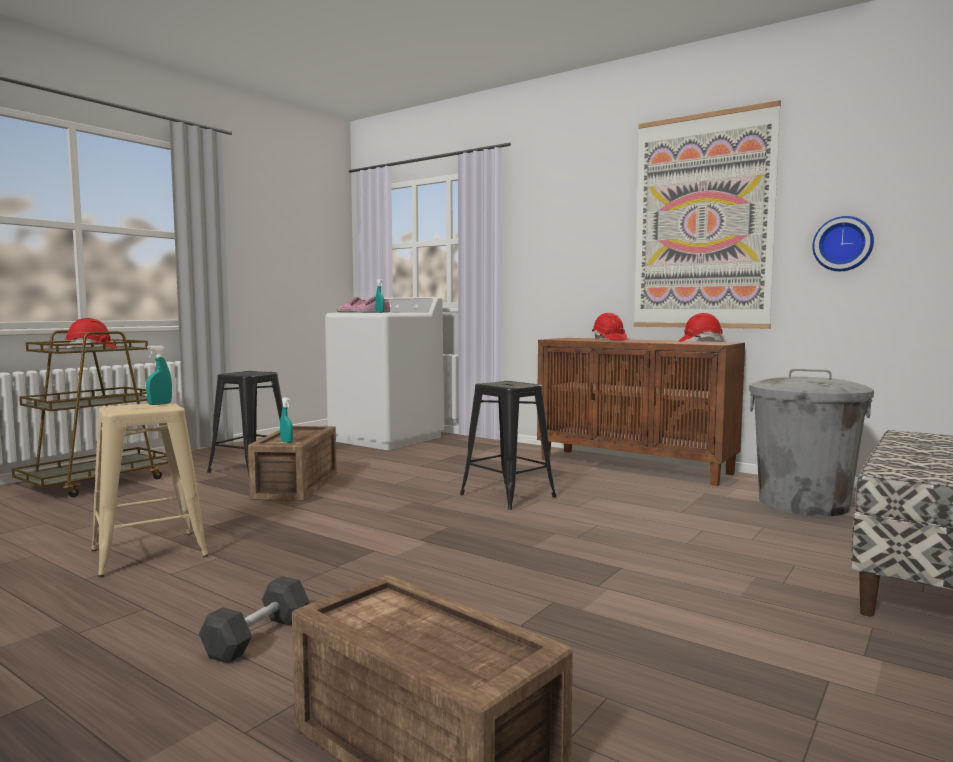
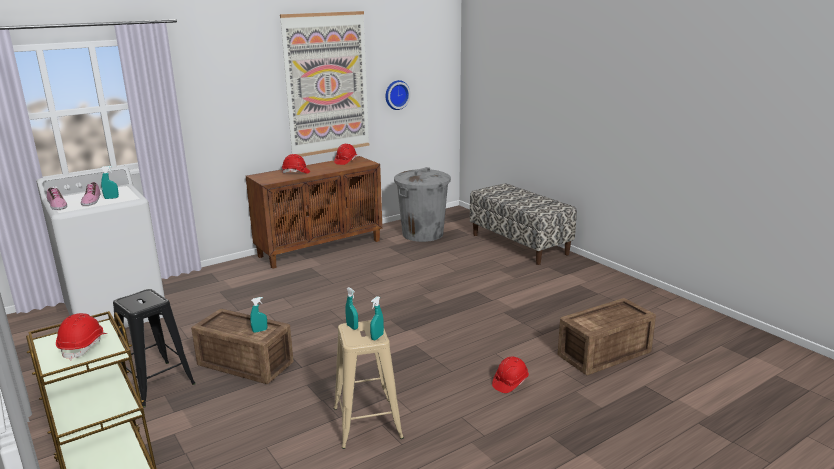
camera: 70 degrees left, 15 degrees up
grey dumbbell [199,576,309,664] -> red hard hat [492,357,529,393]
black stool [460,381,557,510] -> none
none -> turquoise spray bottle [370,296,384,340]

